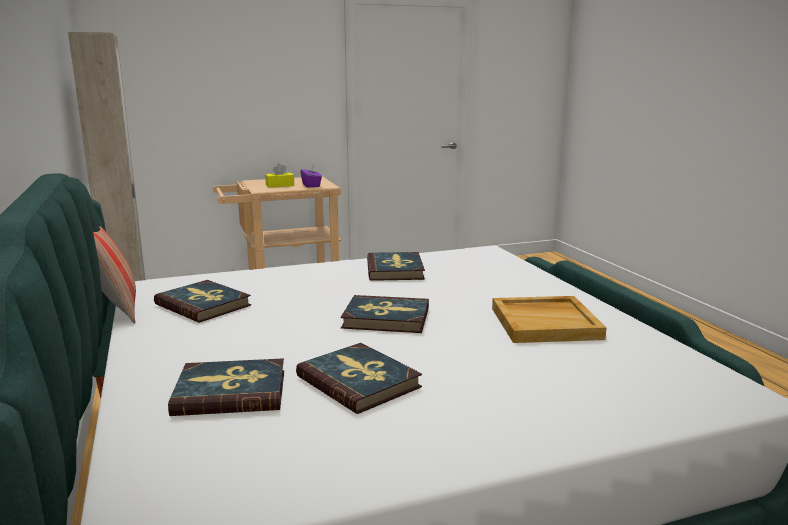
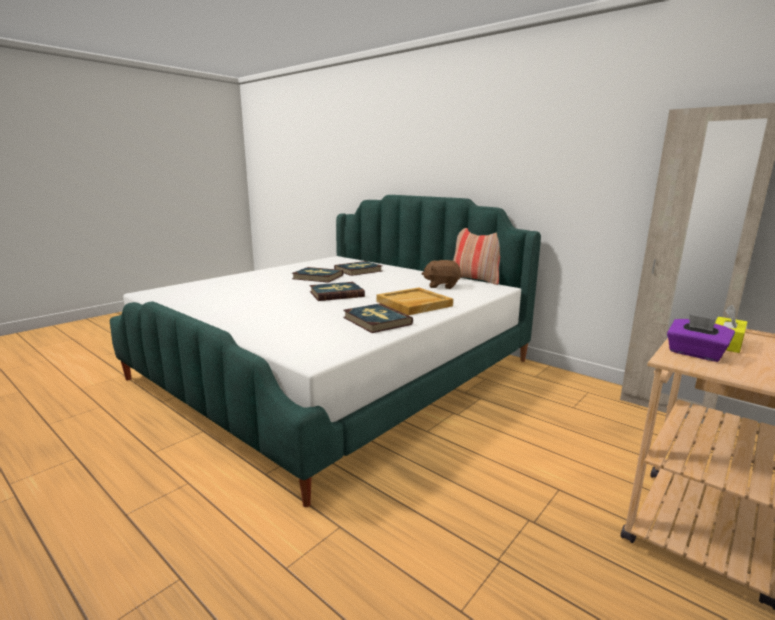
camera: 150 degrees right, 0 degrees up
book [154,280,251,323] -> brown plush toy [421,260,462,289]
beige tray [492,296,607,343] -> beige tray moved to [376,287,453,315]

